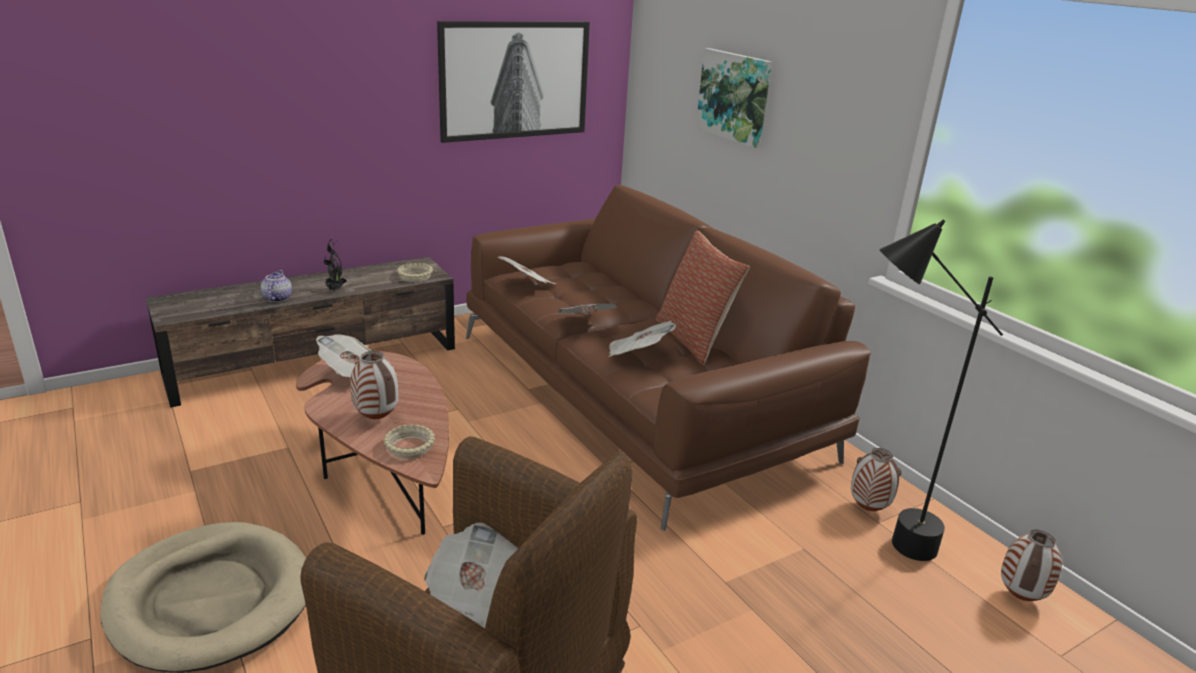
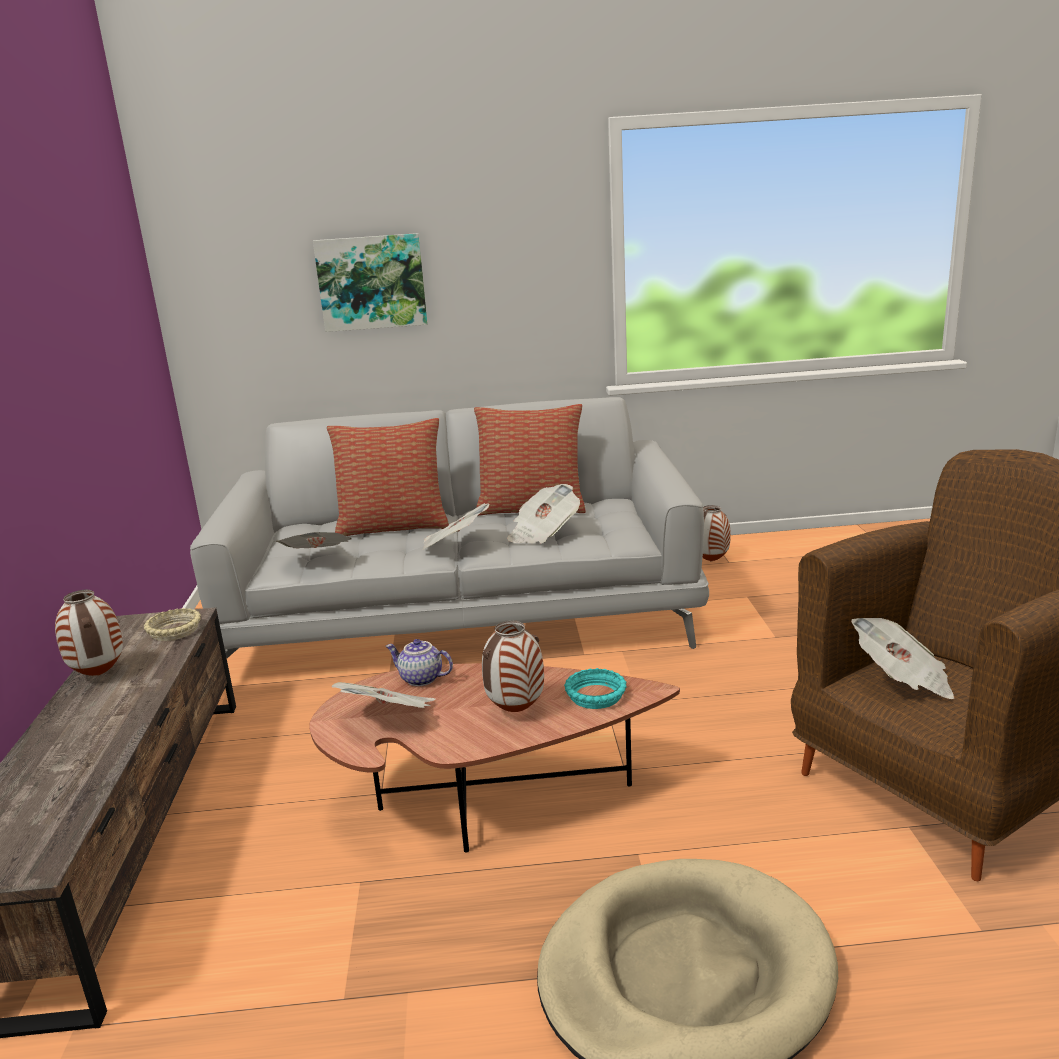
camera: 60 degrees left, 5 degrees down
teapot [261,270,292,302] -> teapot moved to [386,639,453,686]
potted plant [324,239,347,291] -> none
beige bowl [383,424,435,459] -> turquoise bowl [564,668,627,709]
picture [437,21,590,143] -> none
brown sofa [466,185,871,531] -> grey sofa [190,397,709,658]
black floor lamp [879,220,1003,561] -> none
vase [1001,529,1062,601] -> vase moved to [55,590,123,676]
none -> pillow [327,418,449,536]

